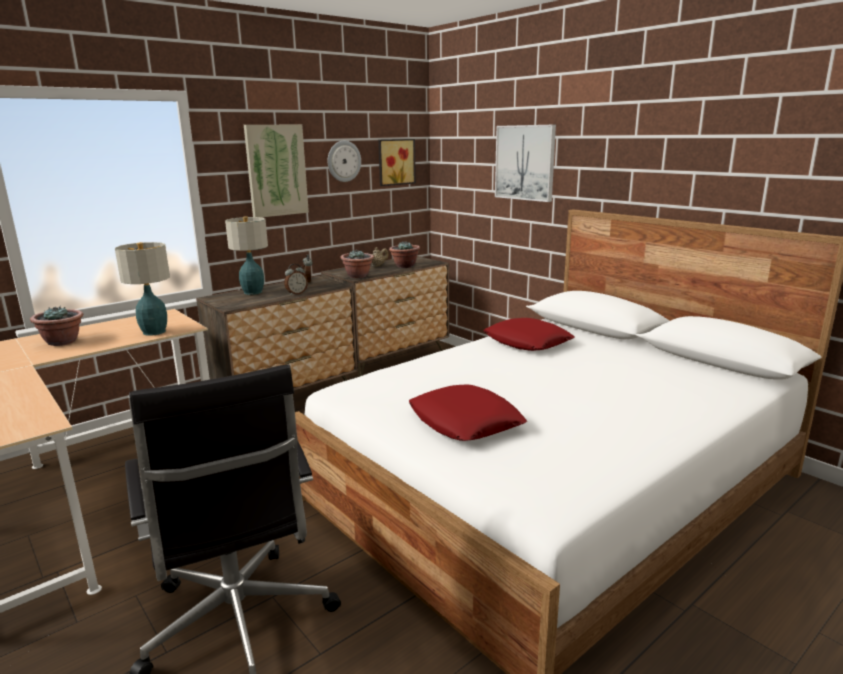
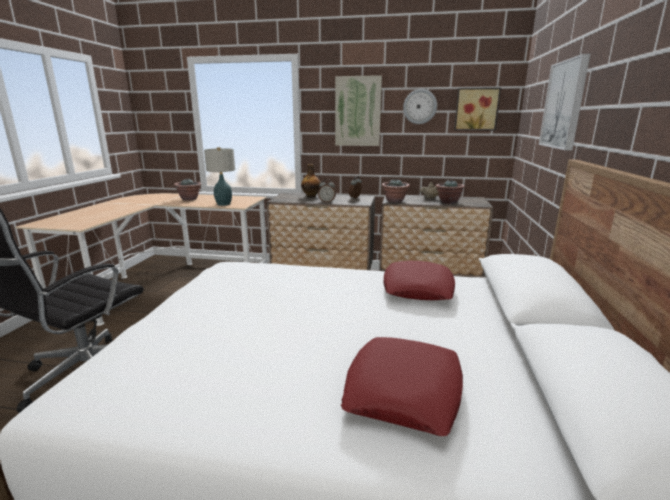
camera: 50 degrees right, 0 degrees up
table lamp [225,216,268,295] -> bottle [301,164,321,197]
red pillow [409,384,527,441] -> red pillow moved to [341,337,463,436]

